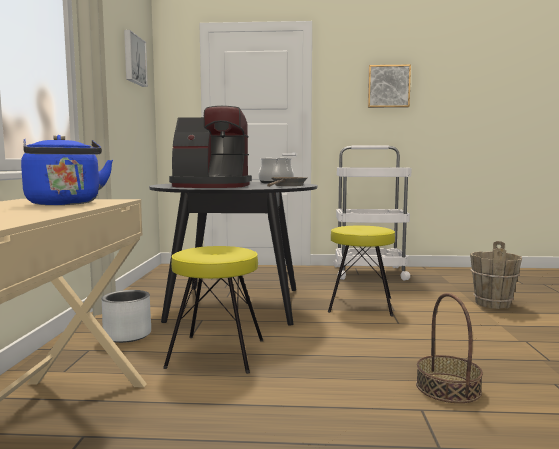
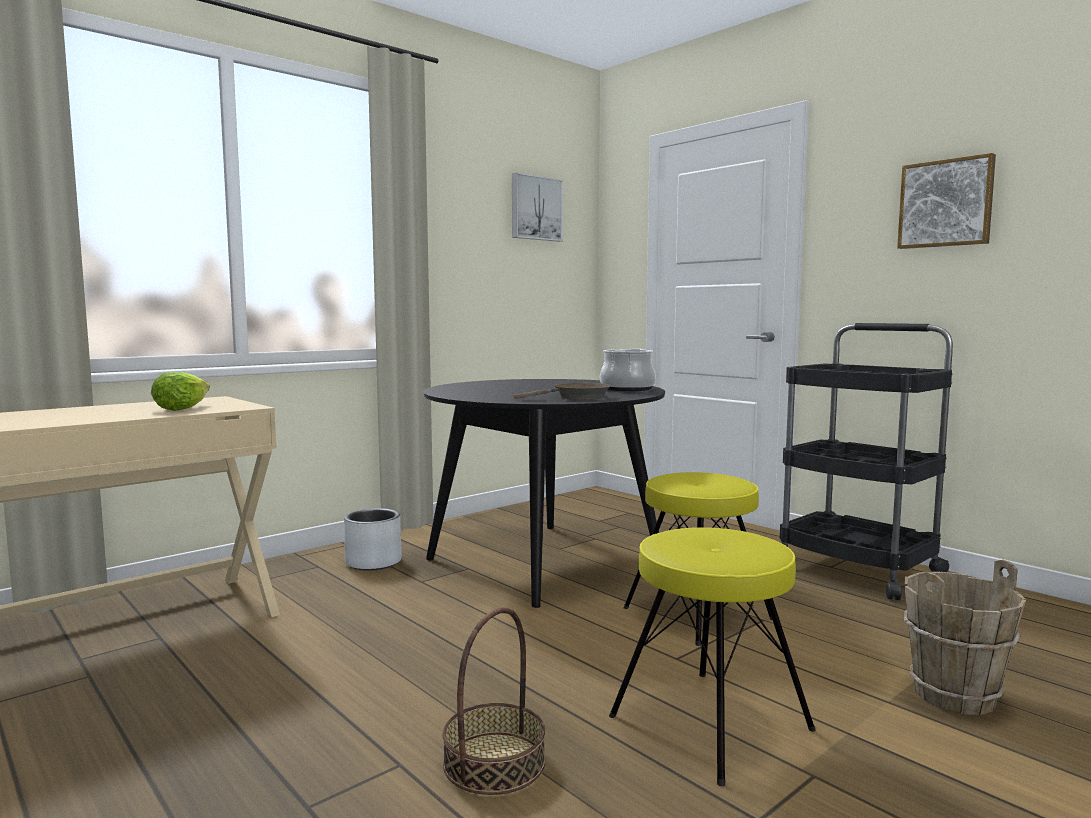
camera: 45 degrees right, 0 degrees up
blue kettle [21,135,113,205] -> lettuce [151,371,210,411]
yellow stool [163,246,263,374] -> yellow stool moved to [609,527,816,786]
coffee machine [169,106,252,188] -> none
white cart [333,145,412,281] -> black cart [780,323,953,600]

